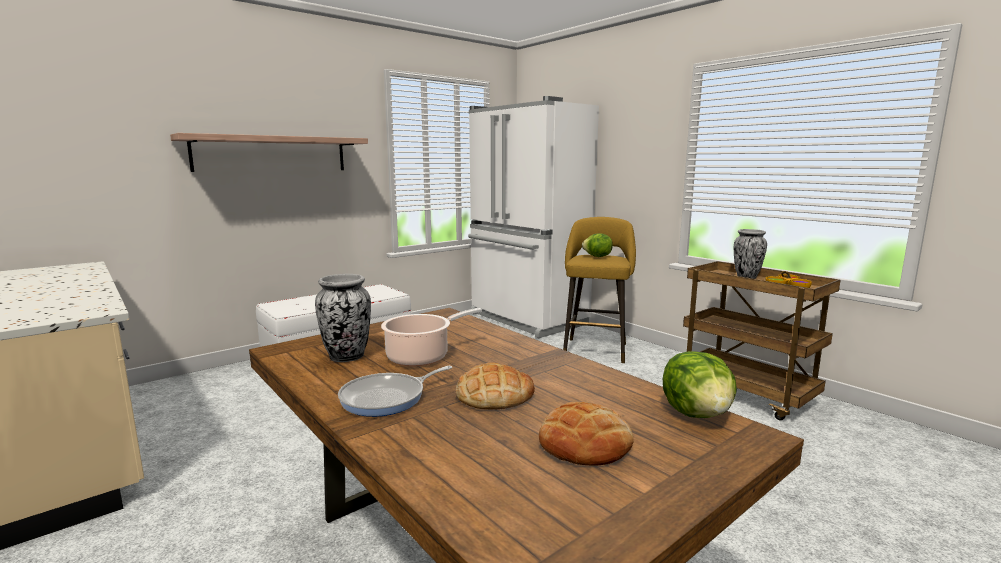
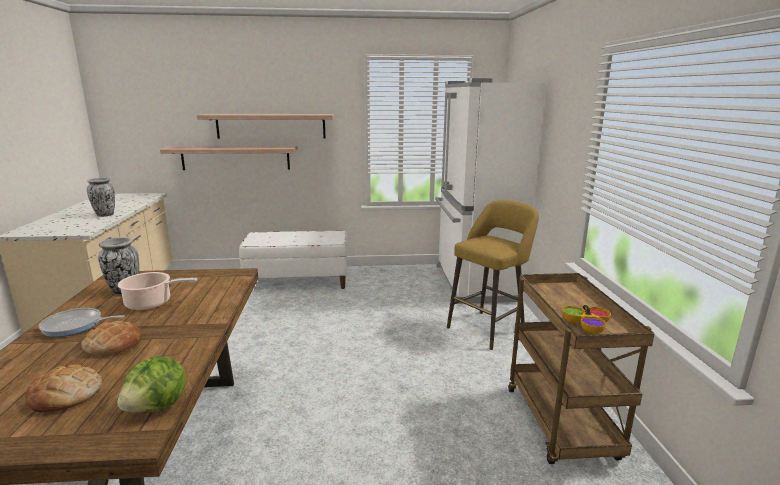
camera: 35 degrees right, 5 degrees up
lettuce [582,233,613,257] -> none
vase [734,229,767,279] -> vase moved to [87,178,115,217]
none -> shelf [160,146,298,170]

